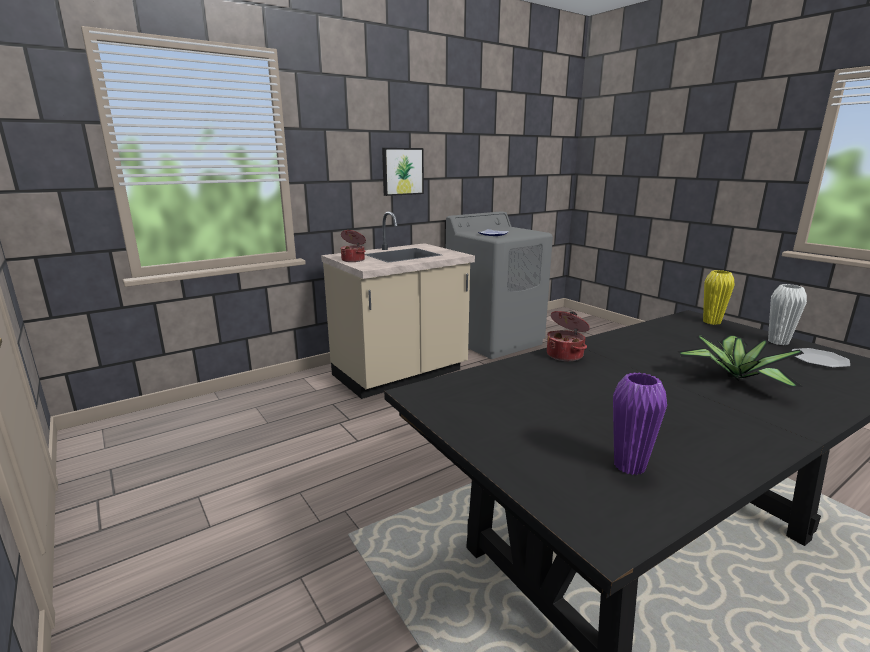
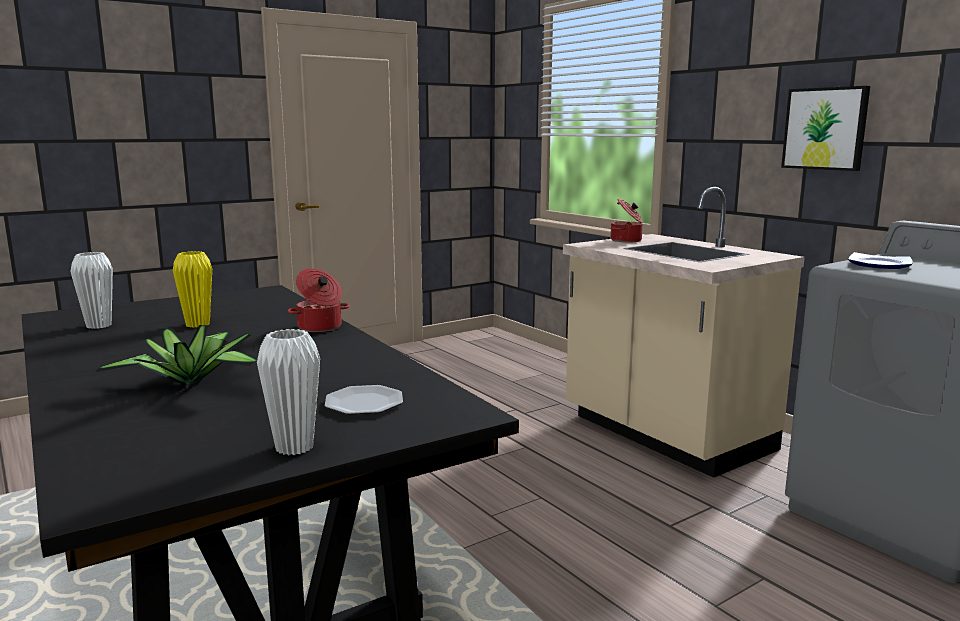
camera: 90 degrees right, 5 degrees down
purple vase [613,373,667,475] -> white vase [71,252,113,329]
yellow vase [703,270,734,325] -> yellow vase moved to [173,251,212,328]
plate [792,348,850,368] -> plate moved to [325,385,403,415]

